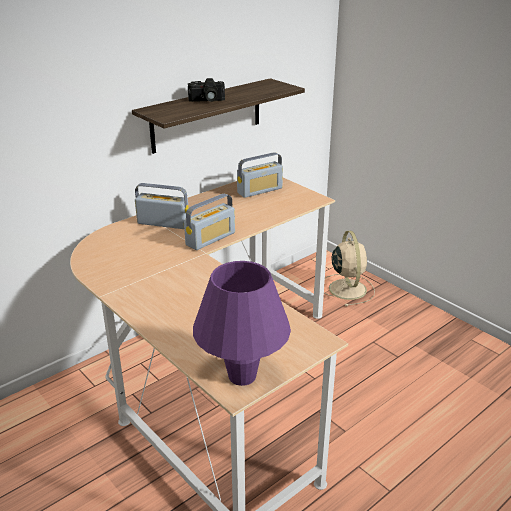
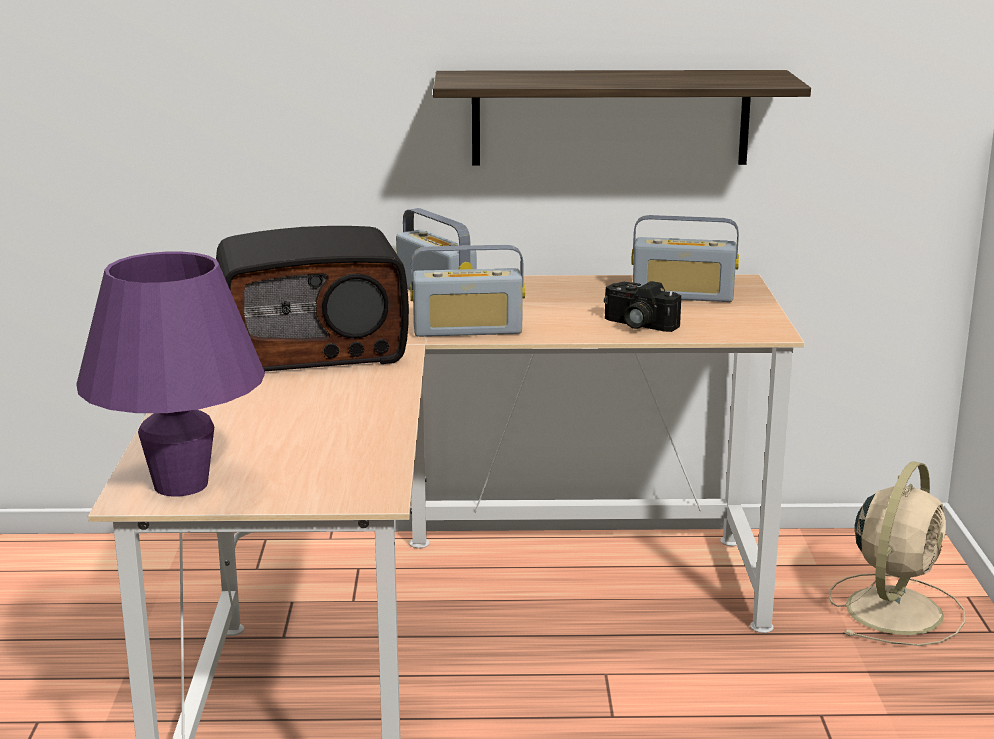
camera: 40 degrees right, 10 degrees down
camera [188,78,225,102] -> camera moved to [604,281,681,332]
none -> radio [216,226,409,371]

